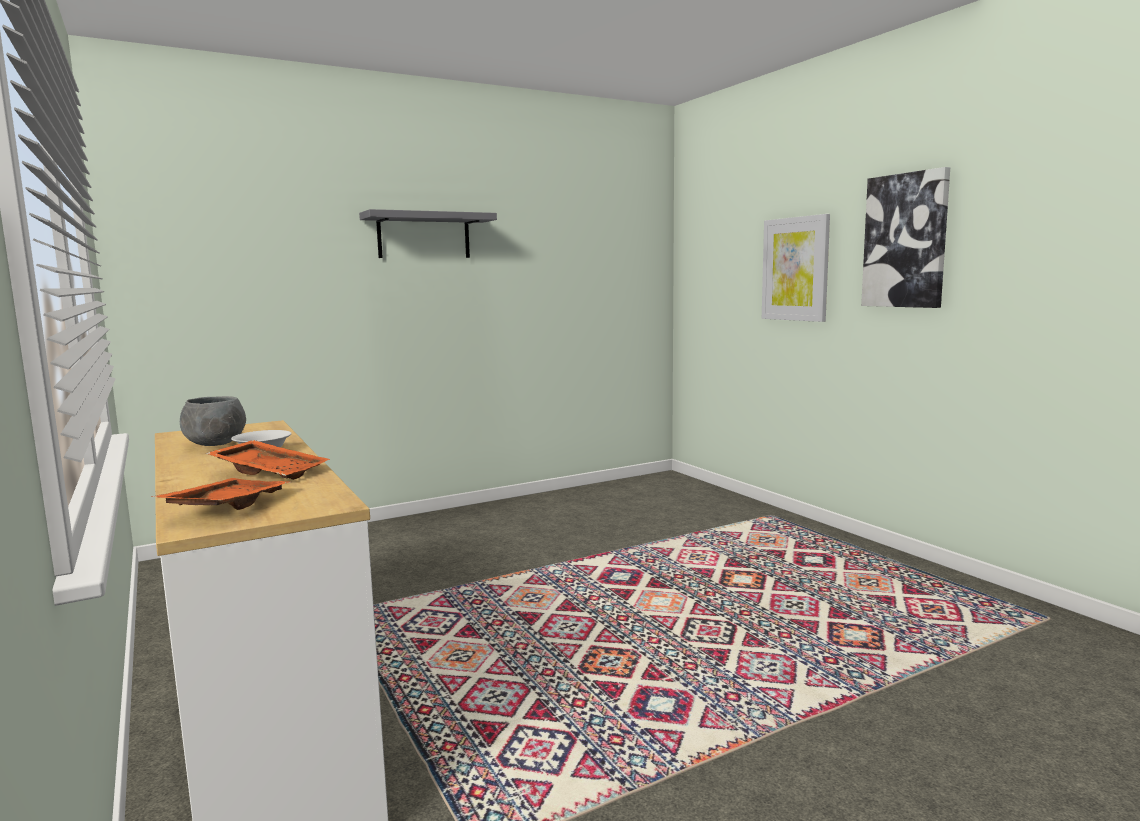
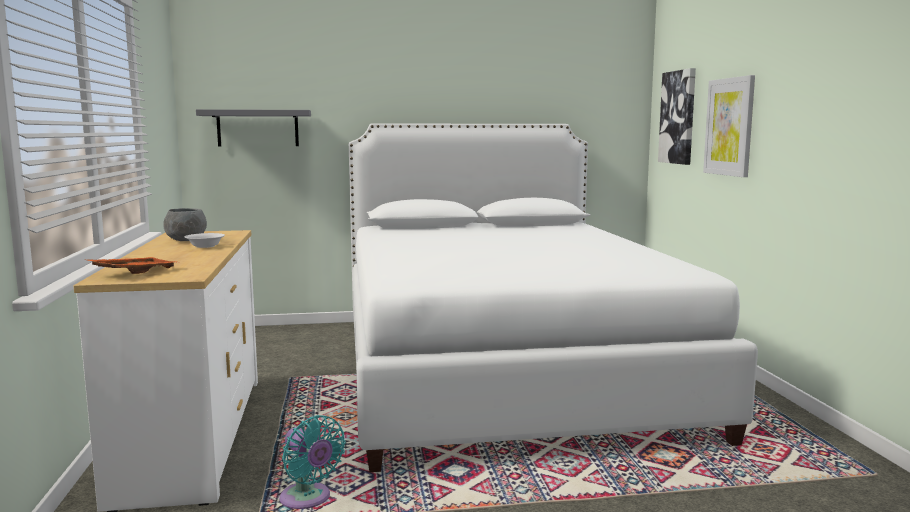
camera: 20 degrees right, 0 degrees up
orange tray [206,440,330,480] -> none
grey shelf [359,209,497,258] -> grey shelf moved to [196,109,311,147]
picture [861,167,950,308] -> picture moved to [658,68,696,165]
none -> turquoise fan [279,415,346,509]
none -> white bed [349,124,758,472]

